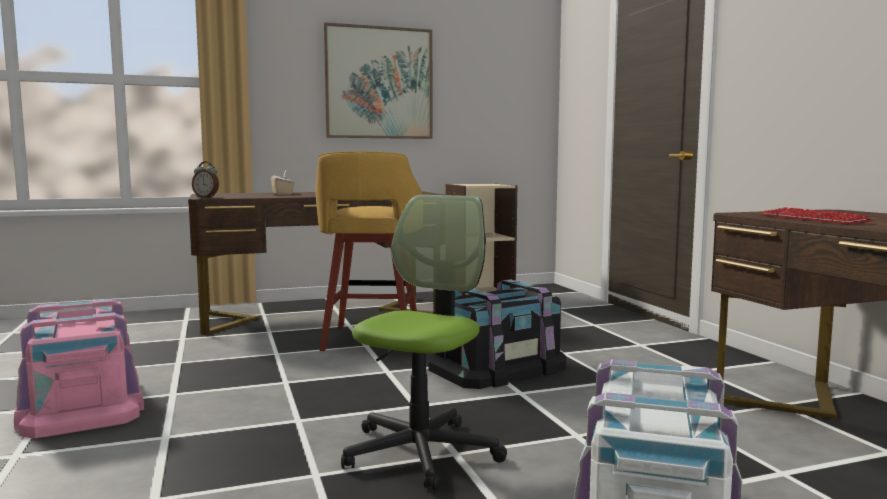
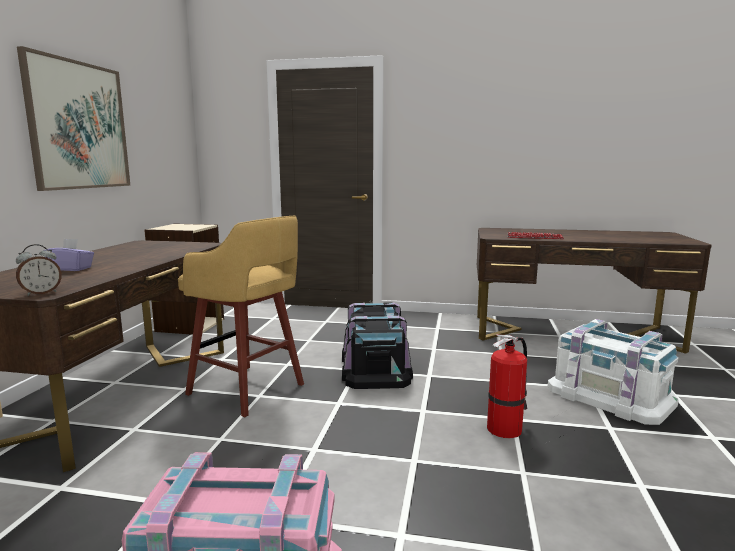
camera: 60 degrees left, 5 degrees up
beige tissue box [271,170,295,195] -> purple tissue box [46,239,94,271]
office chair [341,195,507,491] -> fire extinguisher [487,334,527,438]

